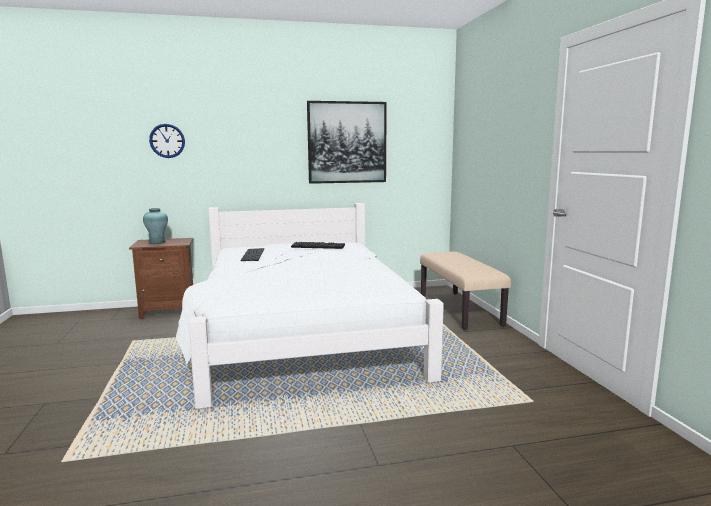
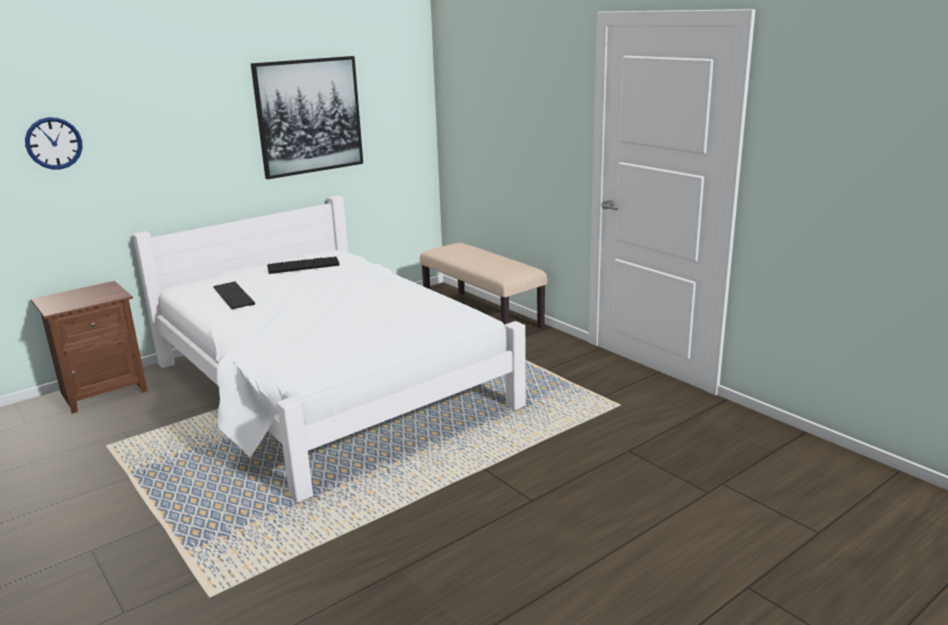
camera: 25 degrees left, 10 degrees up
turquoise vase [143,208,168,244] -> none

